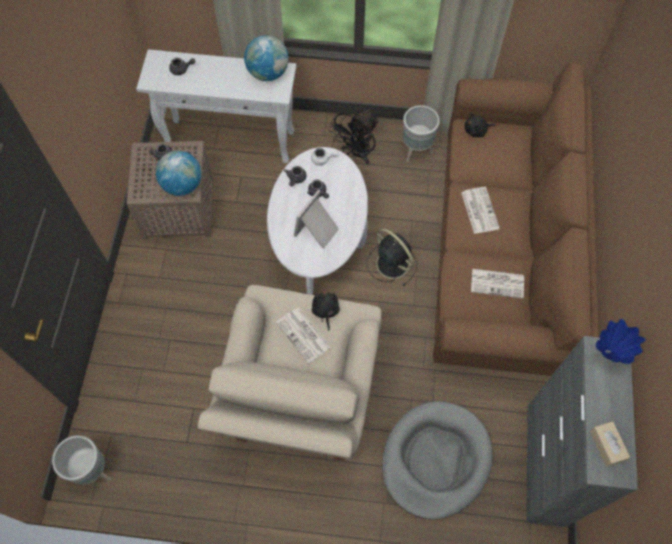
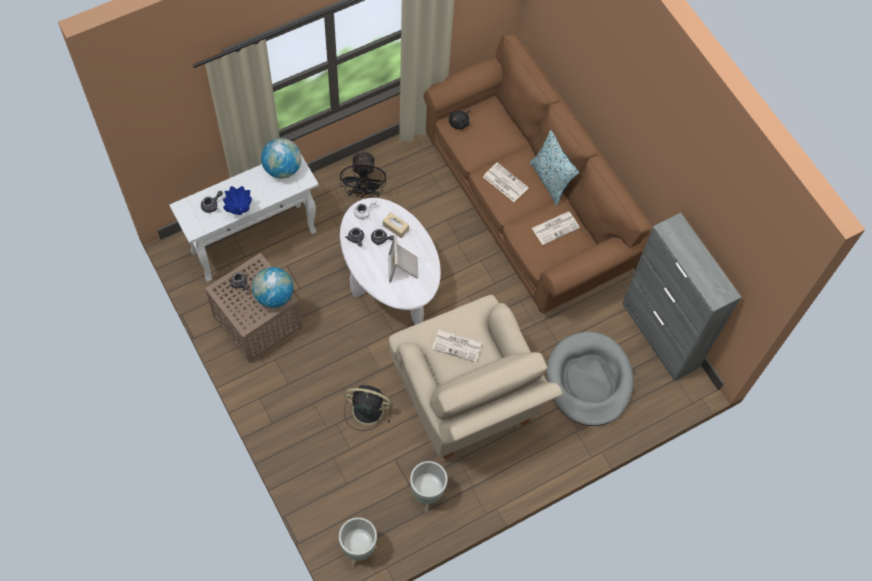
camera: 40 degrees left, 0 degrees up
black plush toy [312,289,340,331] -> none
black fan [367,228,417,287] -> black fan moved to [344,385,391,431]
grey planter [403,105,440,162] -> grey planter moved to [410,461,448,512]
beige tissue box [590,421,630,467] -> beige tissue box moved to [383,212,409,238]
blue vase [596,319,646,364] -> blue vase moved to [223,186,252,215]
none -> pillow [530,130,579,206]

